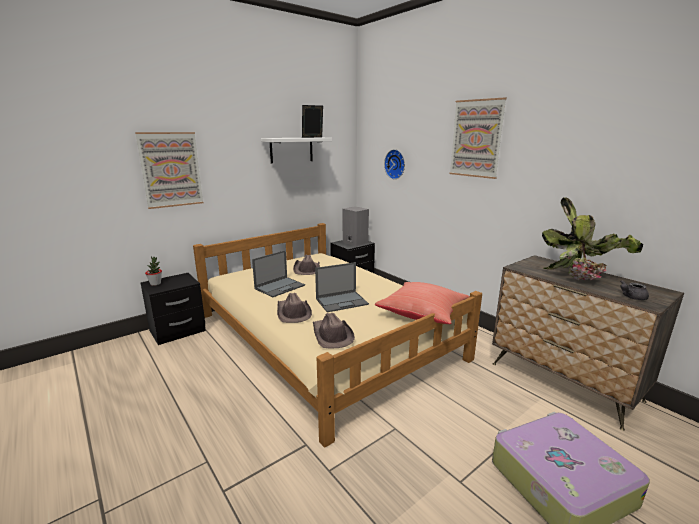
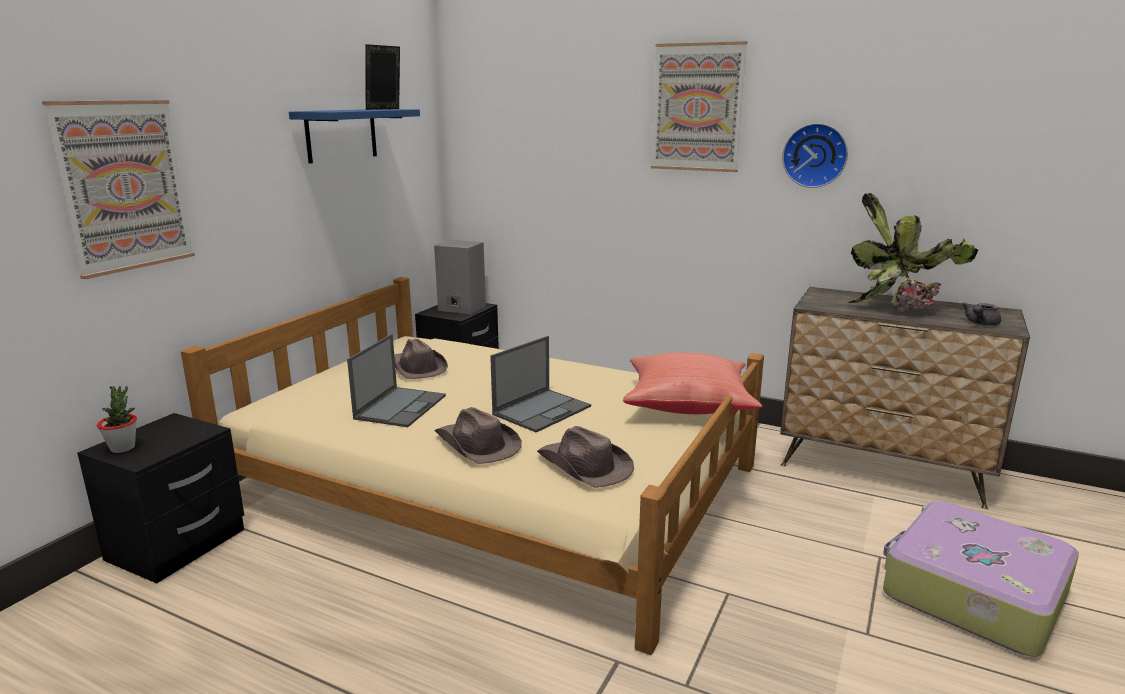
camera: 25 degrees left, 0 degrees up
white shelf [261,138,332,163] -> blue shelf [289,109,420,163]
wall clock [384,149,405,179] -> wall clock moved to [782,123,848,188]

